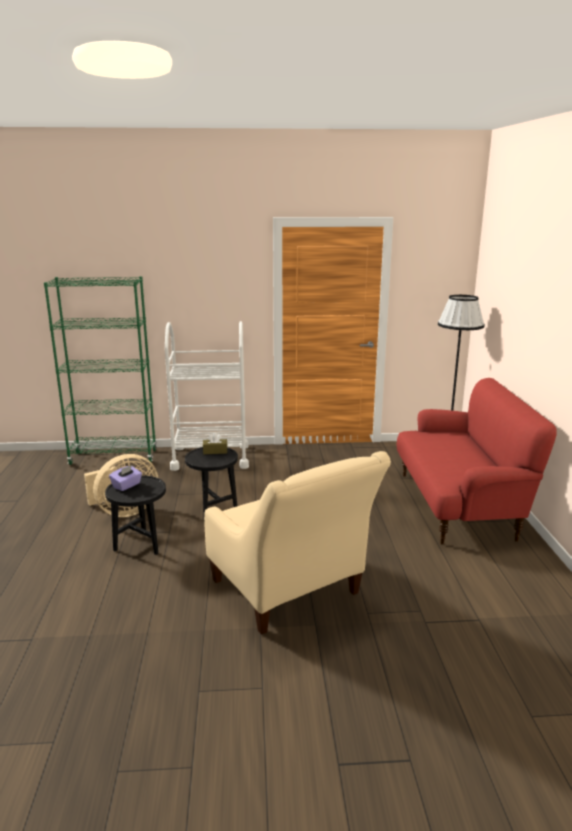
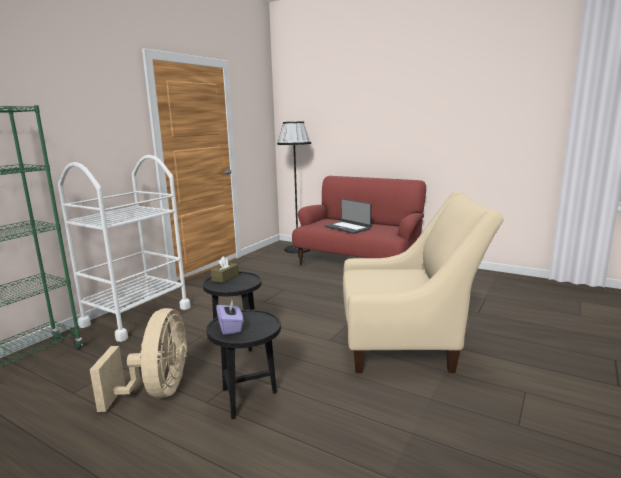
camera: 55 degrees left, 5 degrees down
none -> laptop [324,199,372,234]

